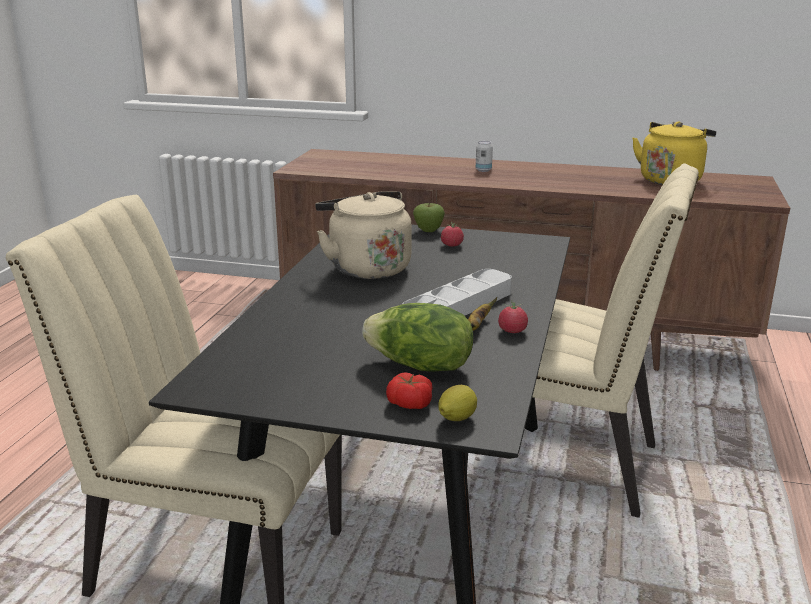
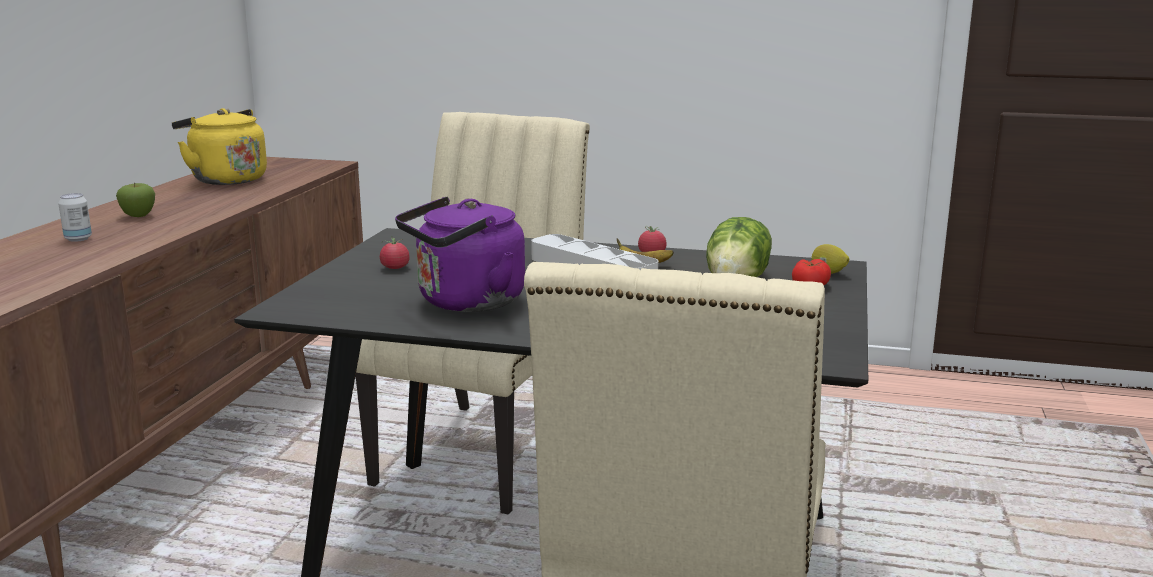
camera: 90 degrees left, 5 degrees down
beige kettle [315,192,412,279] -> purple kettle [395,196,525,312]
apple [413,203,445,232] -> apple moved to [116,183,155,217]

